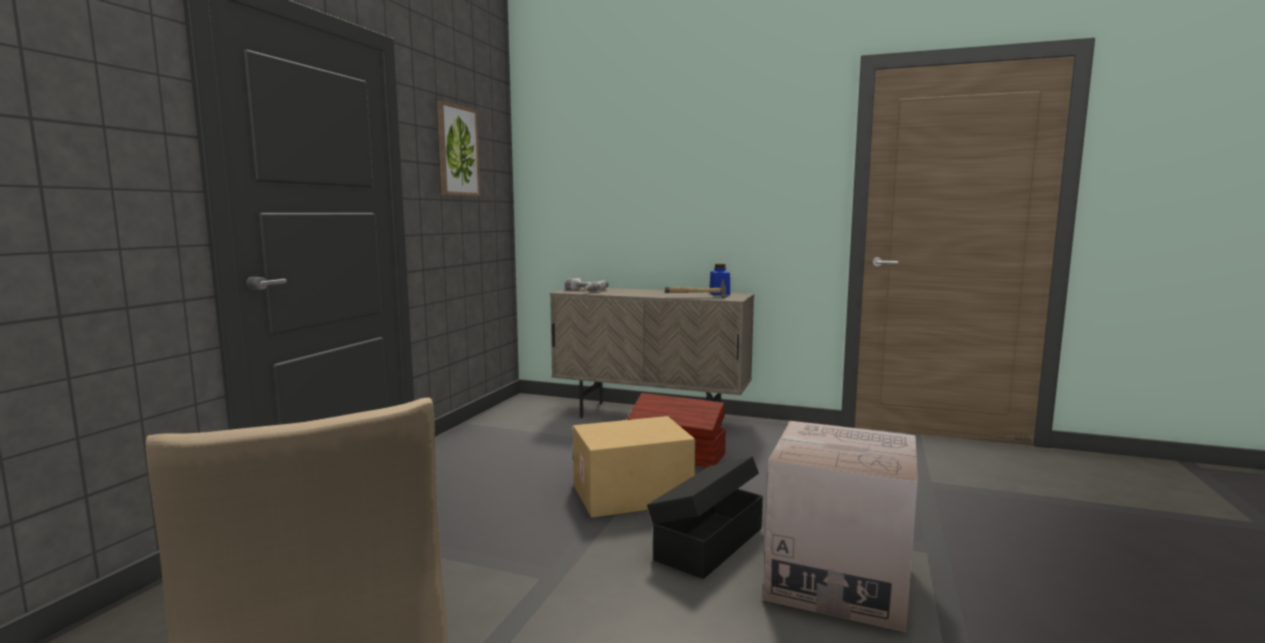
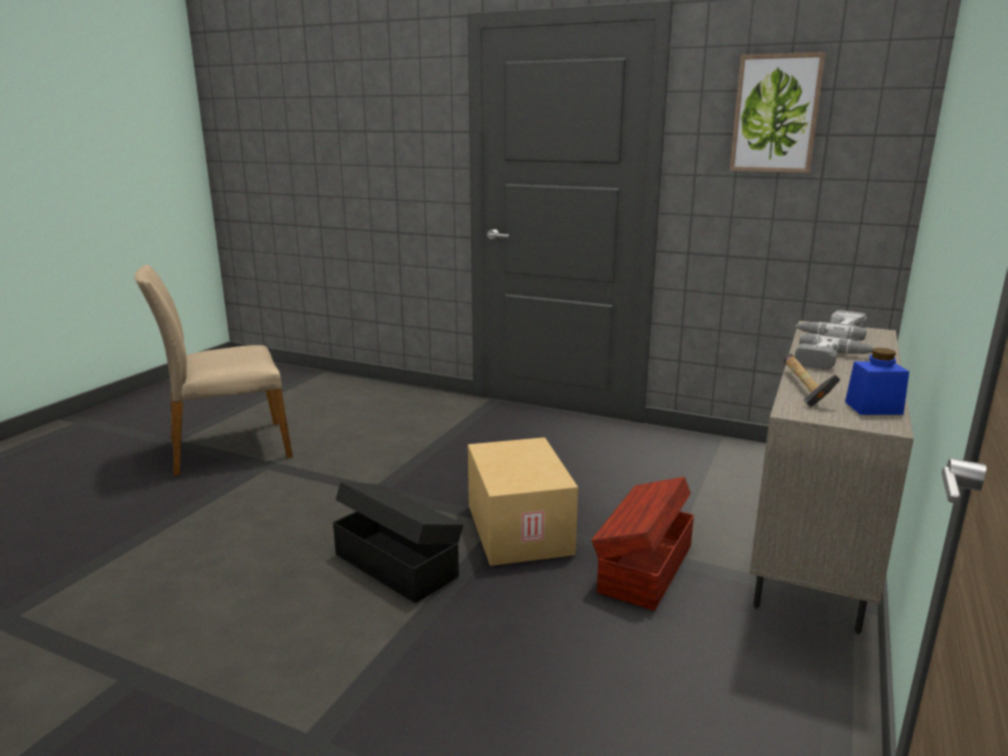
camera: 95 degrees right, 10 degrees up
cardboard box [763,421,918,632] -> none
none -> power drill [795,334,874,370]

